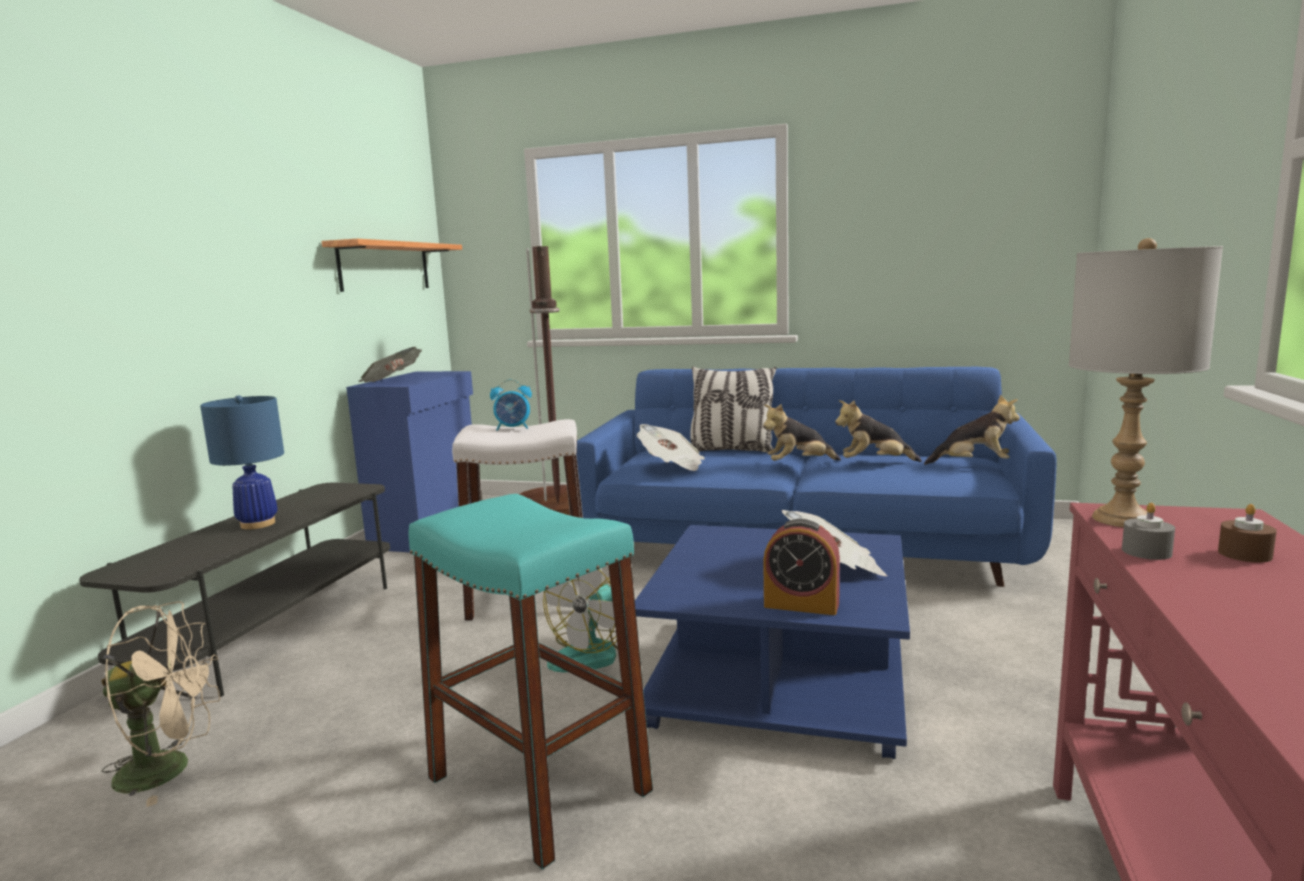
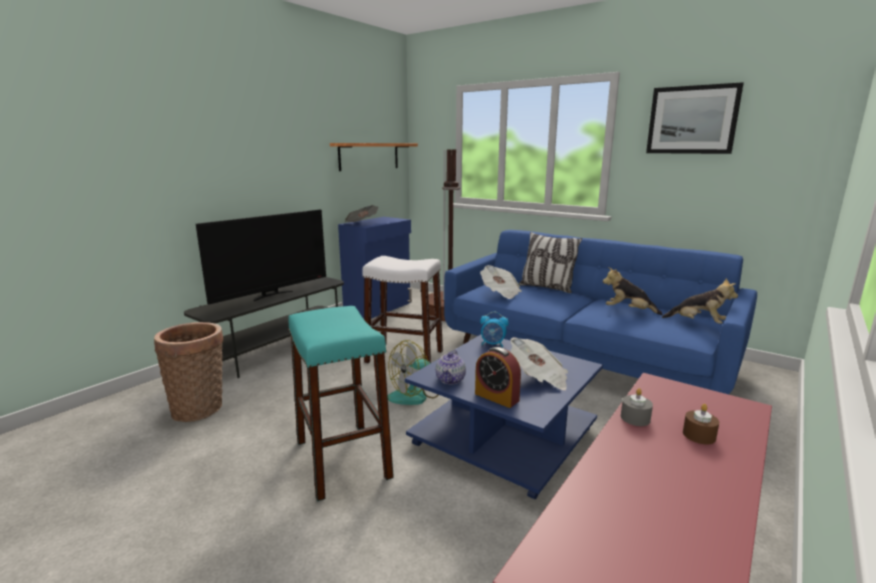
camera: 20 degrees right, 5 degrees up
beige fan [101,601,220,807] -> basket [154,322,224,422]
blue table lamp [200,395,284,530] -> television [196,210,326,304]
alarm clock [490,379,532,431] -> alarm clock moved to [480,312,509,347]
plush toy [763,404,841,461] -> none
grey table lamp [1069,238,1223,527] -> none
none -> teapot [436,350,466,384]
none -> picture [646,82,744,154]

